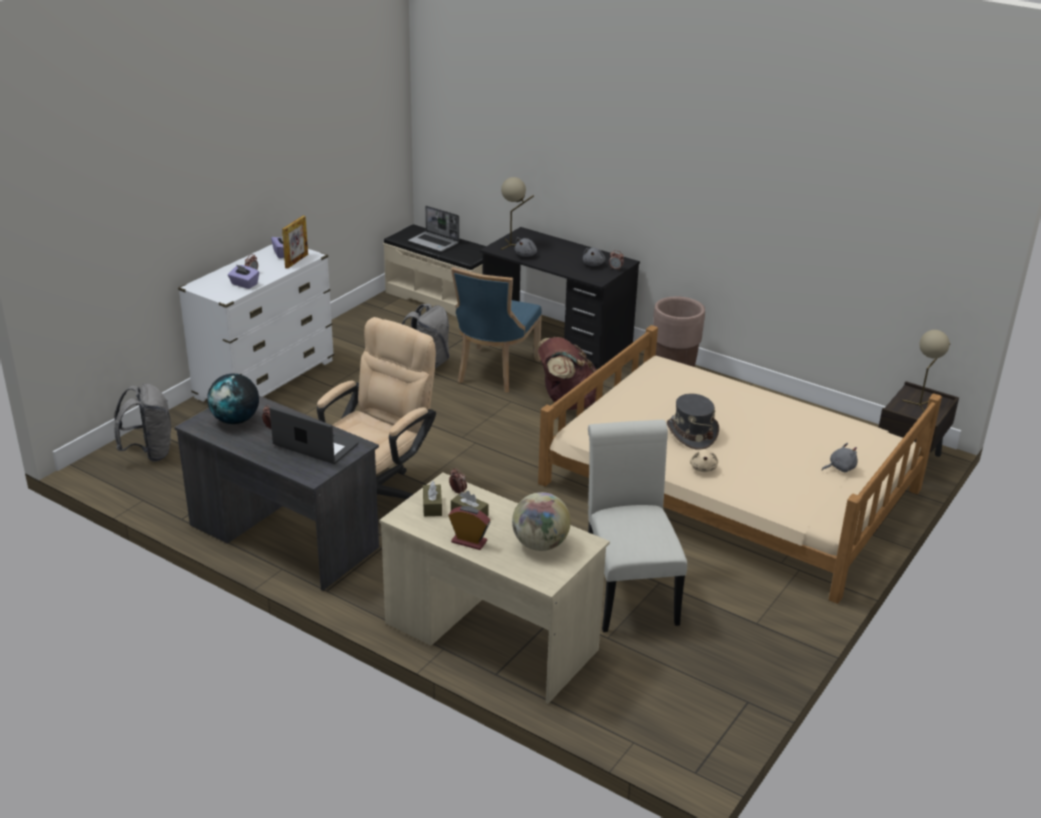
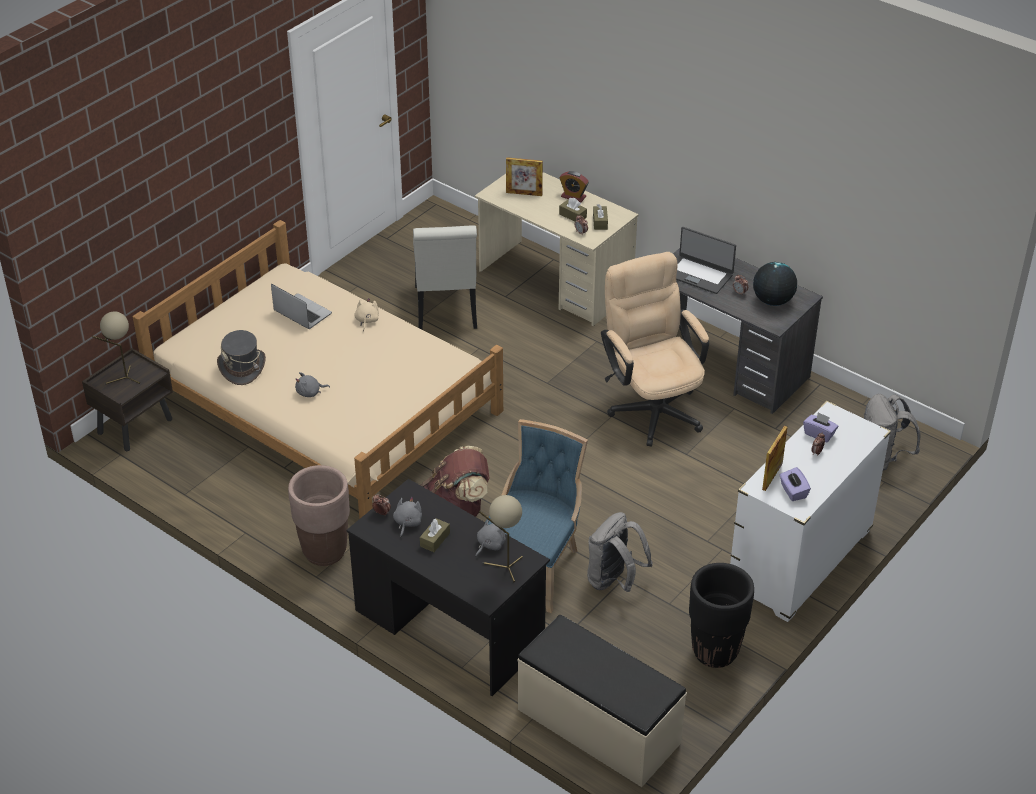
camera: 175 degrees left, 10 degrees up
beige office chair [317,317,436,499] -> beige office chair turned 120 degrees clockwise [601,252,709,447]
laptop [408,205,459,252] -> laptop moved to [271,284,332,329]
globe [512,492,571,551] -> picture frame [506,157,543,196]
grey hat [667,394,719,450] -> grey hat moved to [217,330,266,385]
grey plush toy [822,443,858,472] -> grey plush toy moved to [295,372,330,397]
none -> brown tissue box [420,518,450,552]
none -> black planter [689,563,754,668]

